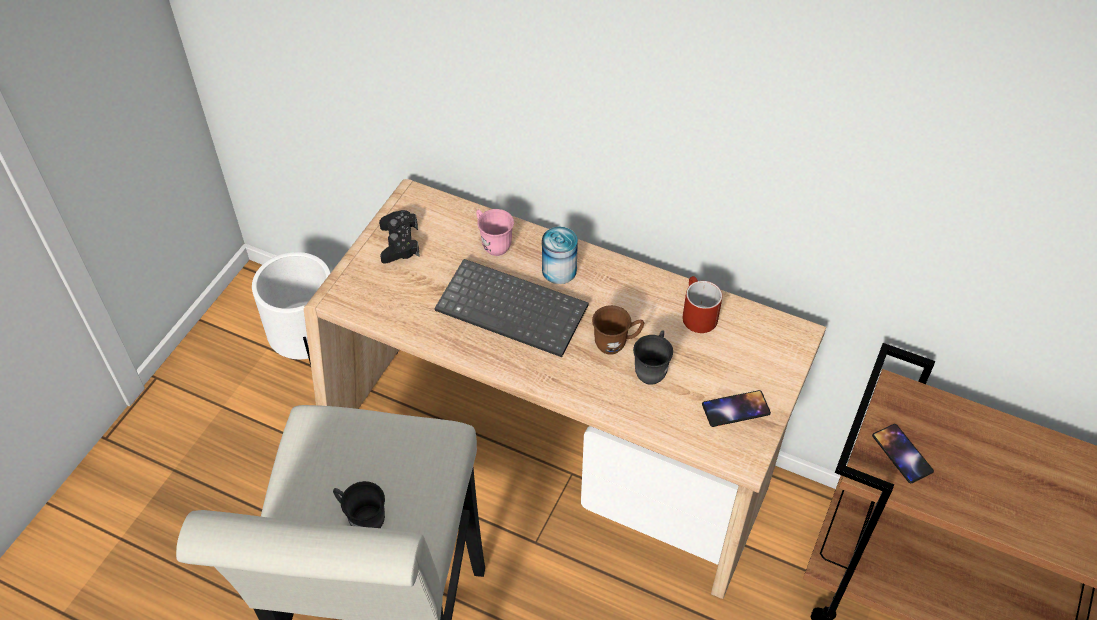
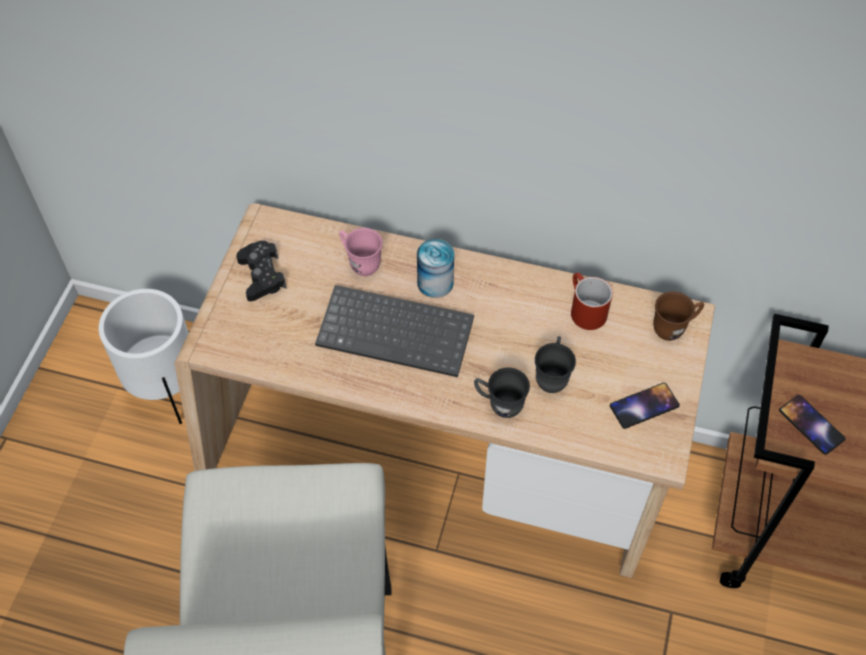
camera: 10 degrees left, 5 degrees up
grey mug [333,481,385,528] -> grey mug moved to [474,367,530,418]
brown mug [592,305,644,355] -> brown mug moved to [653,291,704,341]

